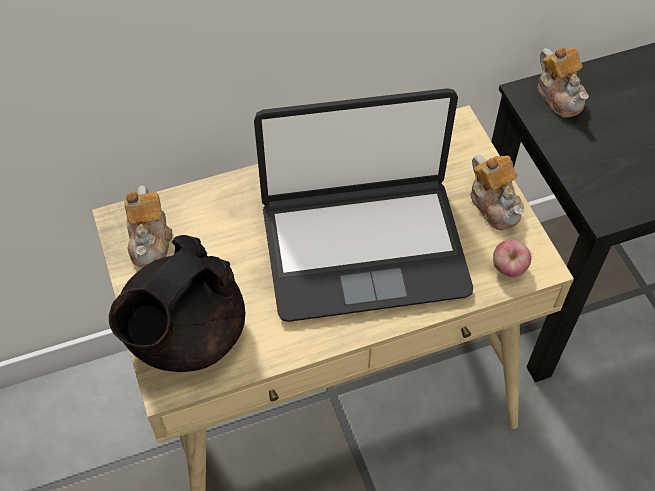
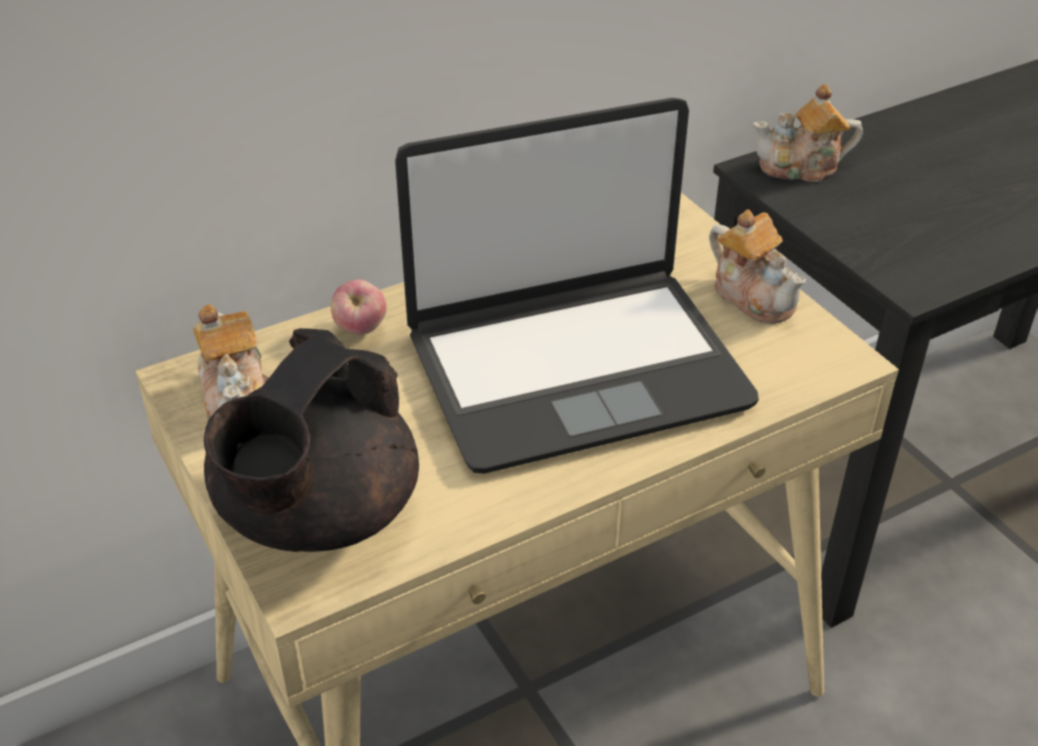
camera: 10 degrees left, 15 degrees down
apple [493,239,531,277] -> apple moved to [331,279,387,335]
teapot [537,47,589,118] -> teapot turned 120 degrees clockwise [753,84,863,182]

